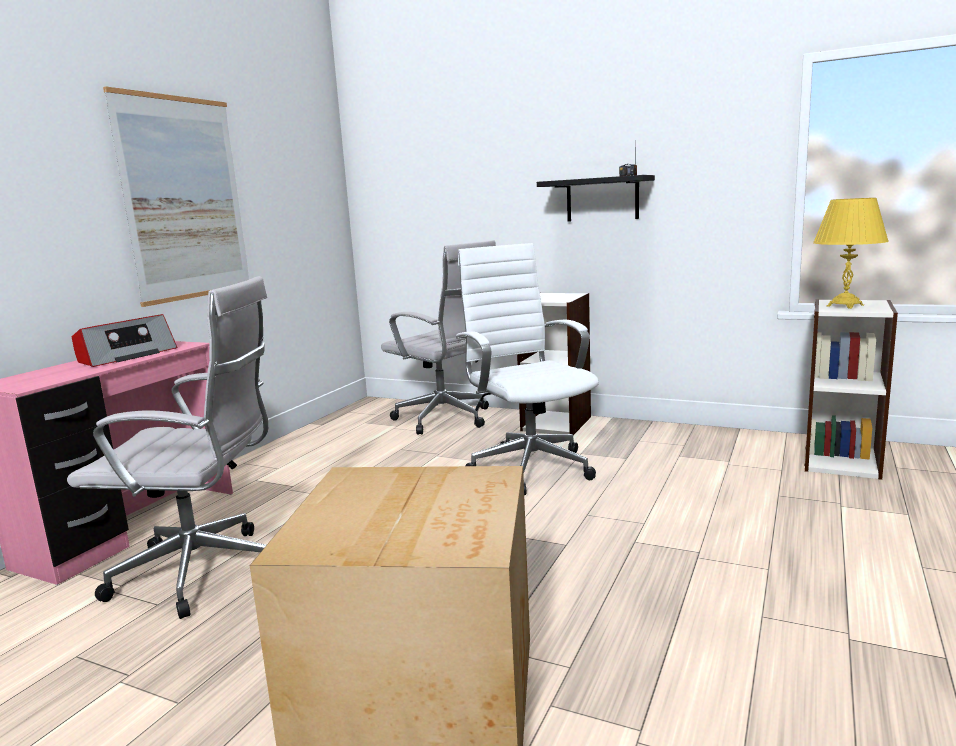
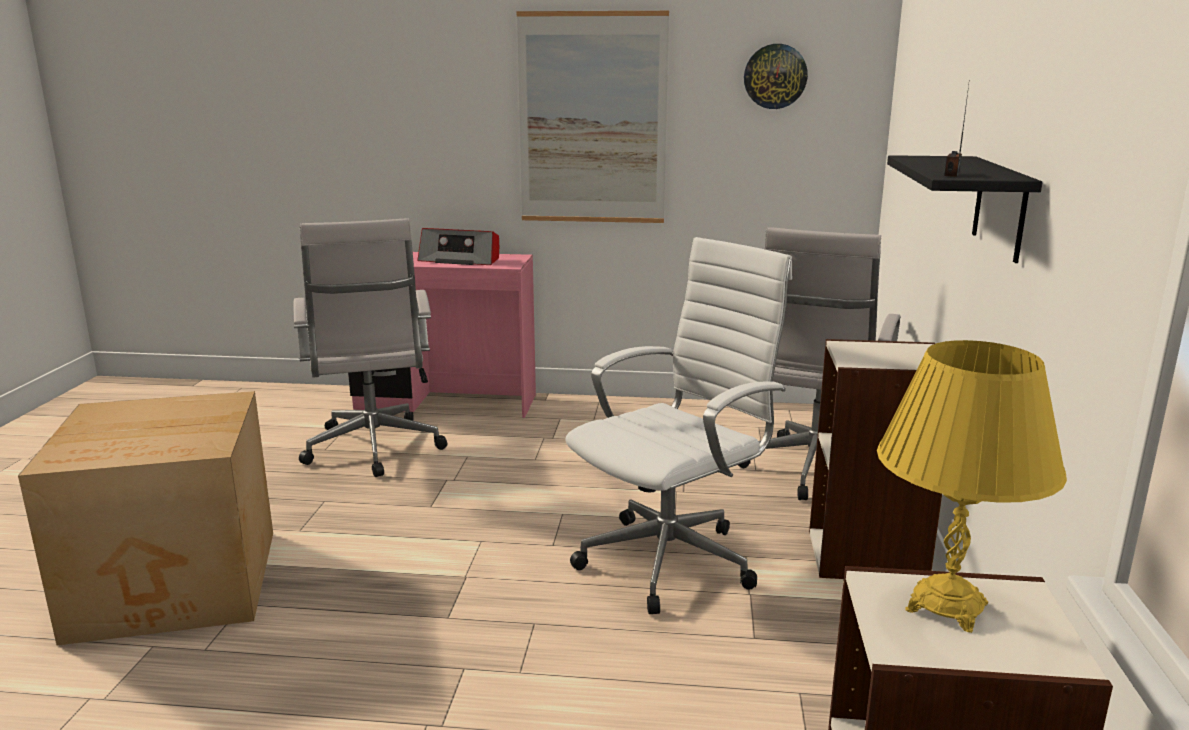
camera: 70 degrees right, 5 degrees up
none -> wall clock [744,44,808,109]

